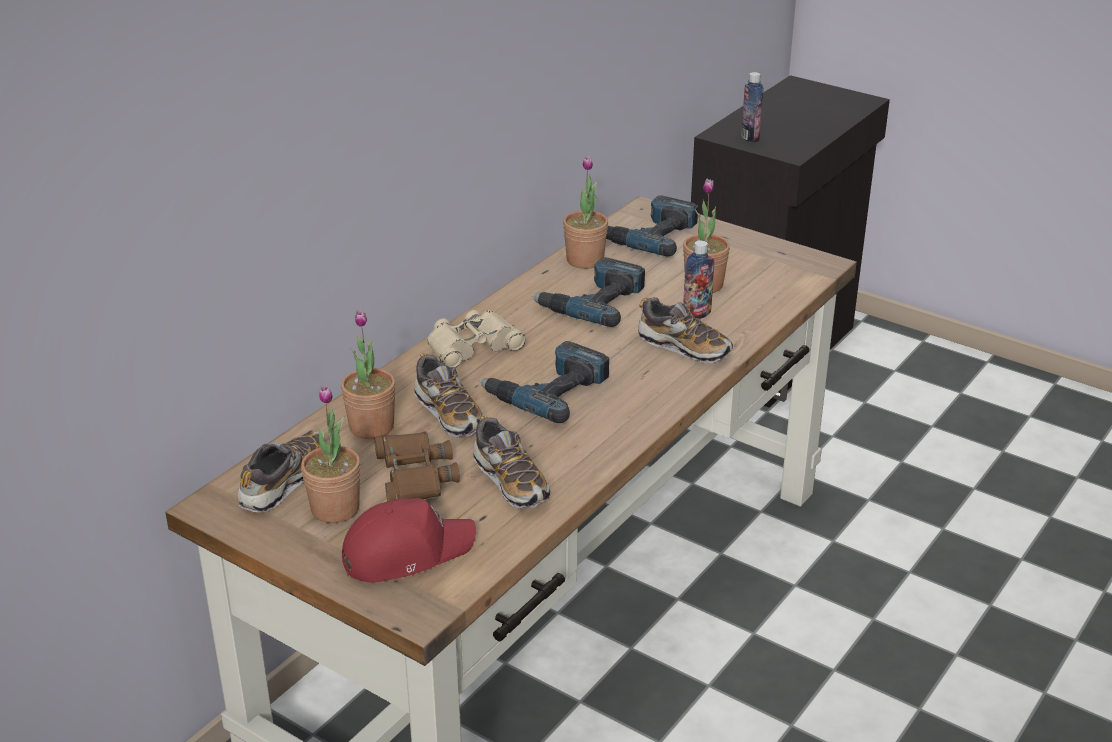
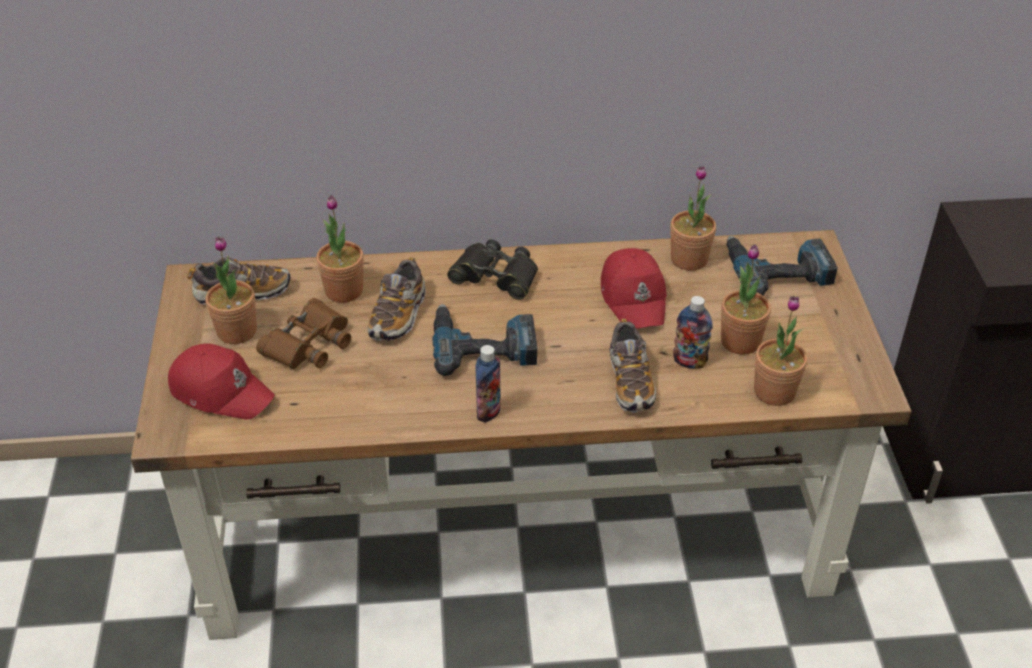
camera: 50 degrees right, 10 degrees up
beige binoculars [427,310,526,368] -> black binoculars [447,240,538,300]
shoe [473,416,550,509] -> none
power drill [532,257,645,327] -> red cap [601,248,667,329]
bottle [741,72,763,143] -> bottle moved to [475,345,501,423]
none -> potted plant [754,296,807,406]

